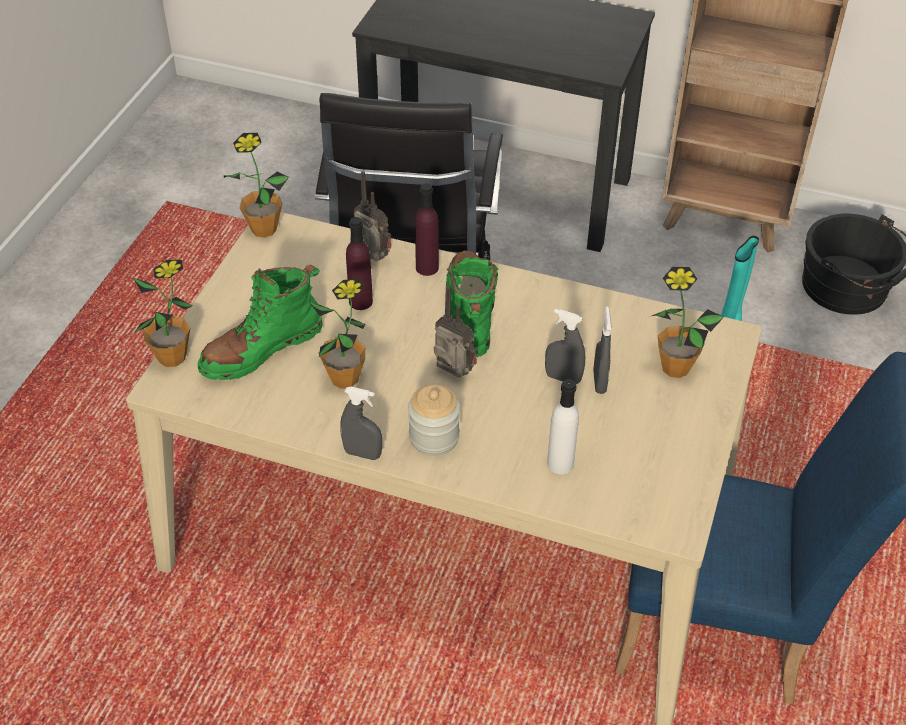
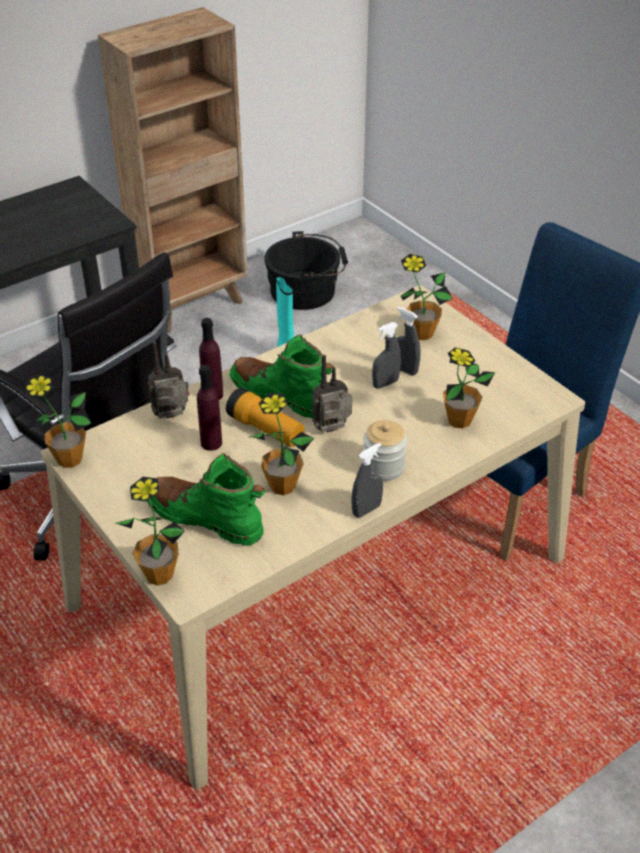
camera: 55 degrees left, 5 degrees down
green boot [198,265,323,380] -> green boot turned 120 degrees clockwise [147,453,265,546]
white bottle [547,379,579,474] -> potted plant [443,347,495,428]
none -> flashlight [226,388,304,447]

